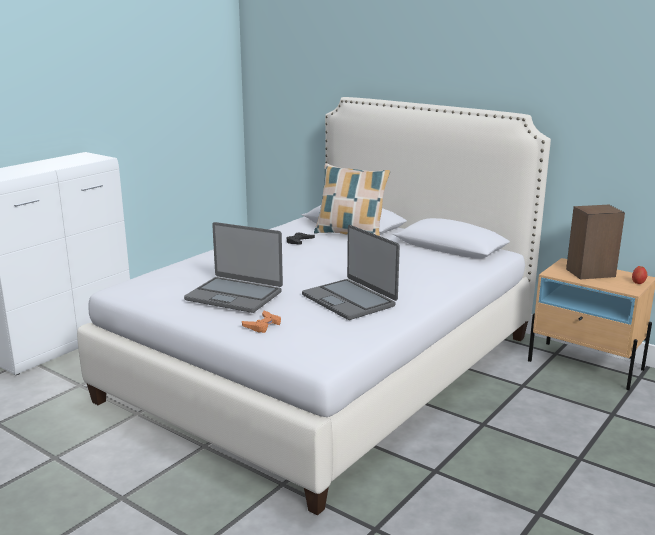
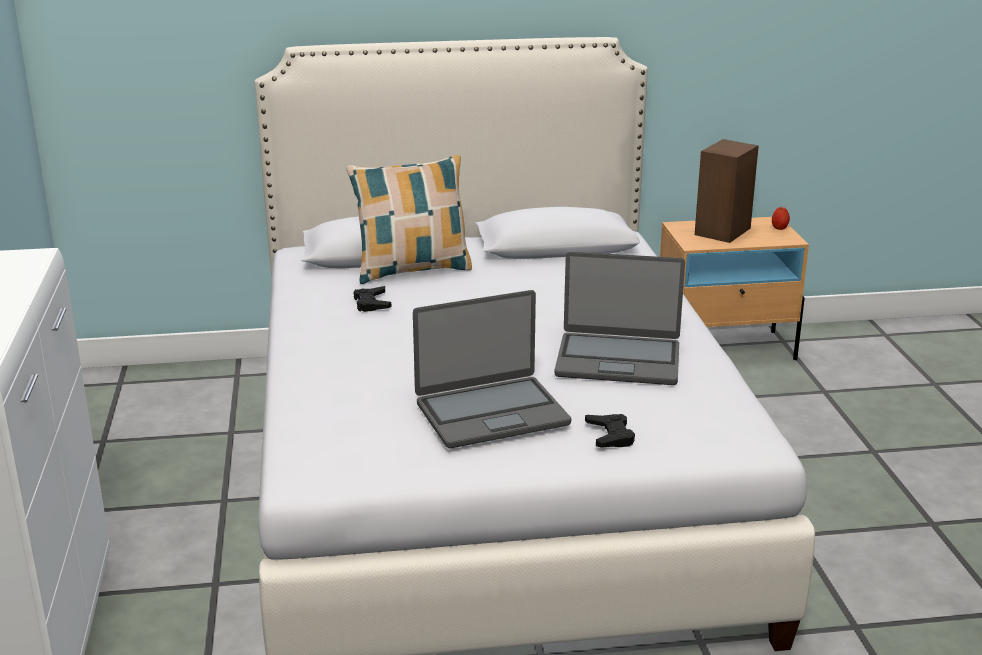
camera: 45 degrees left, 5 degrees up
orange game controller [242,311,281,333] -> black game controller [585,414,635,448]

